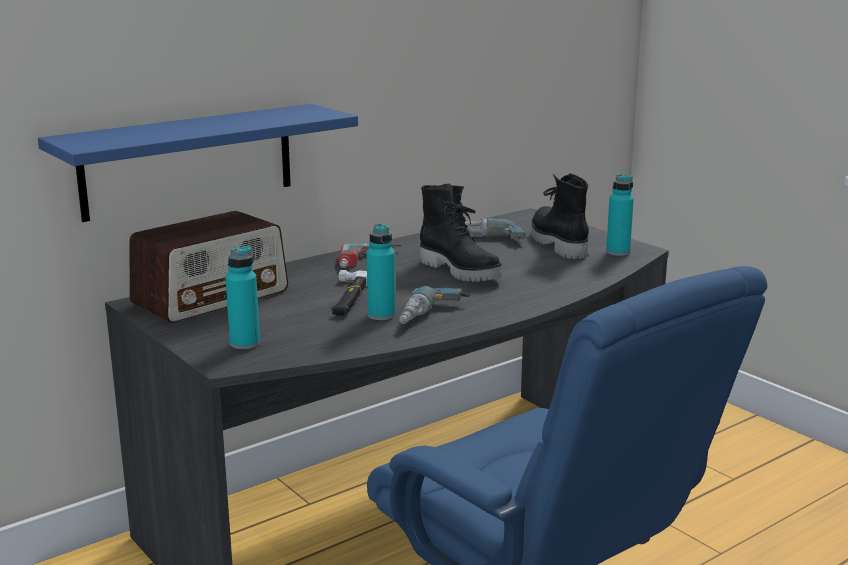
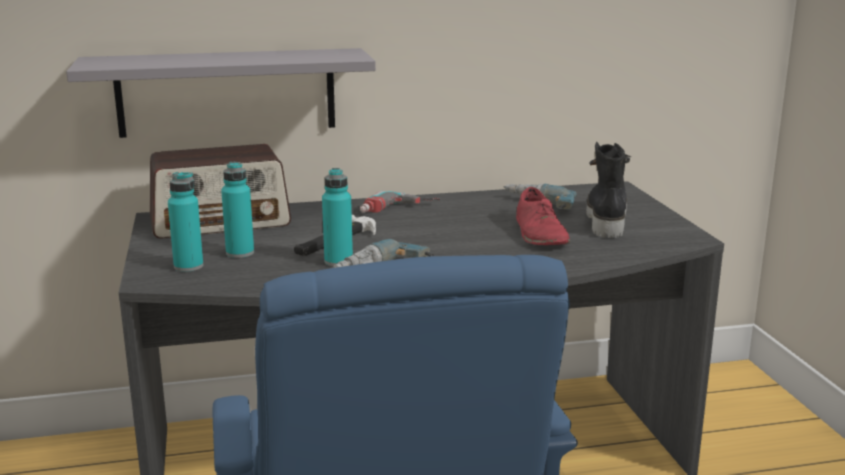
camera: 25 degrees right, 0 degrees up
blue shelf [38,104,358,222] -> grey shelf [66,48,376,138]
black boot [420,184,502,282] -> none
turquoise bottle [606,174,634,256] -> turquoise bottle moved to [221,161,254,258]
none -> red shoe [516,187,570,245]

